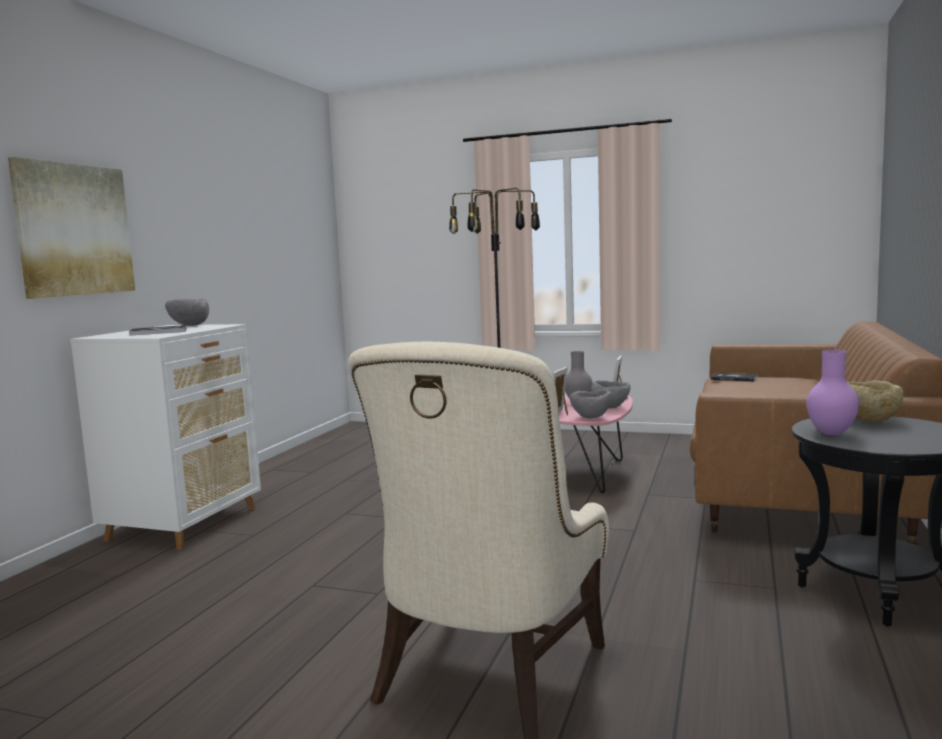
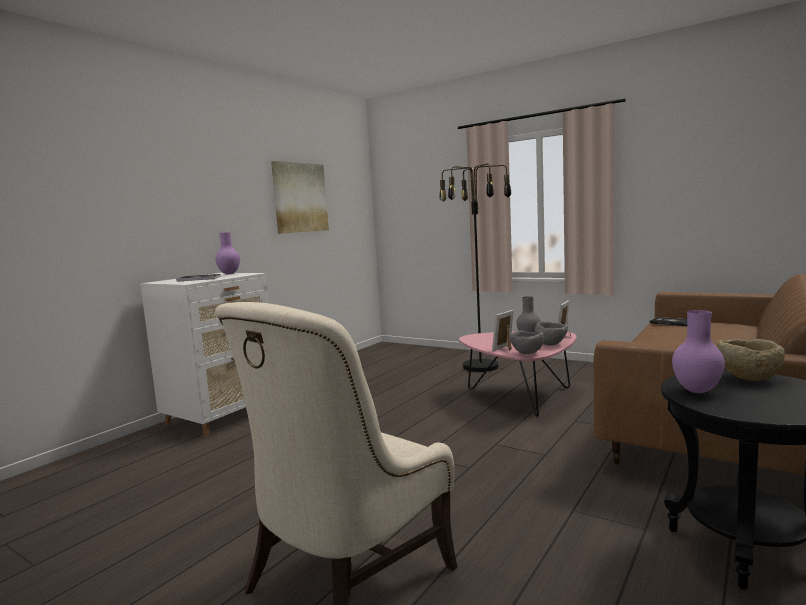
camera: 15 degrees right, 0 degrees up
picture [8,157,135,299] -> picture moved to [271,161,329,234]
grey bowl [165,298,209,326] -> purple vase [215,232,240,274]

